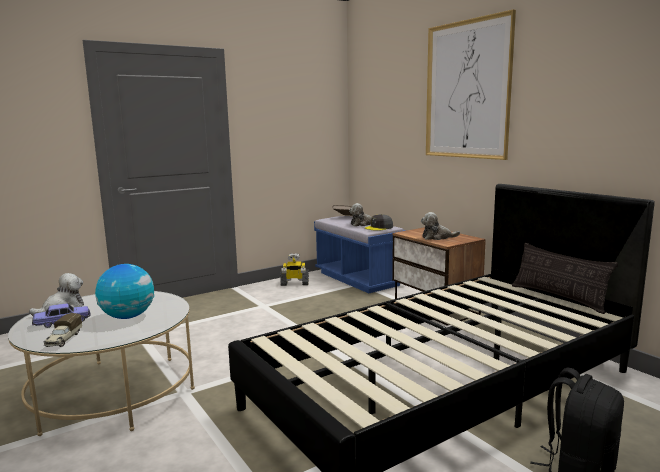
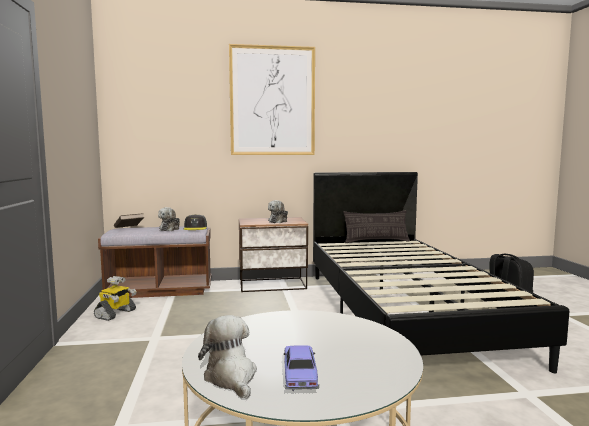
camera: 65 degrees left, 5 degrees down
toy truck [44,313,82,347] -> none
globe [95,264,155,319] -> none
blue bench [314,216,406,293] -> brown bench [98,226,212,298]

